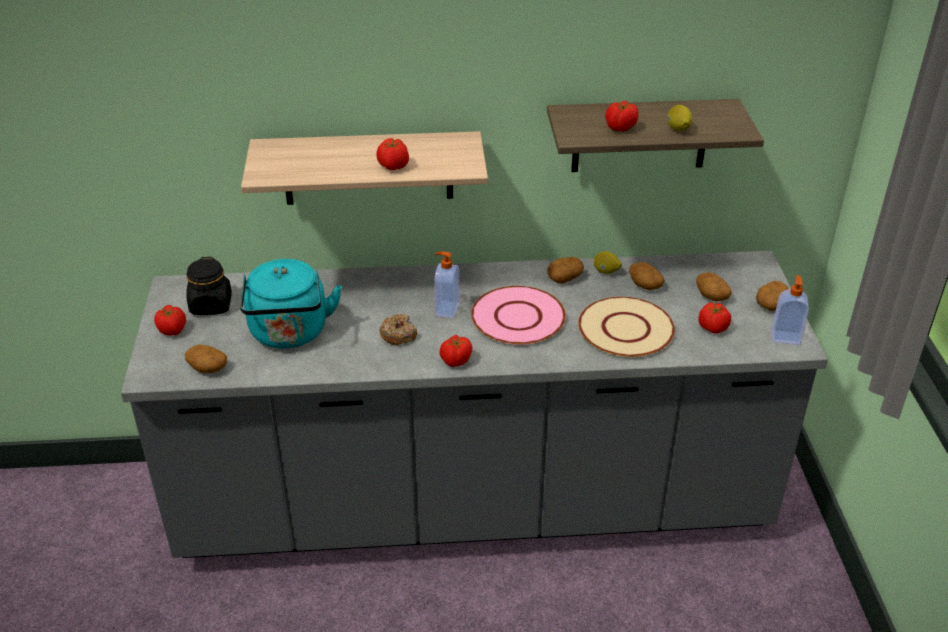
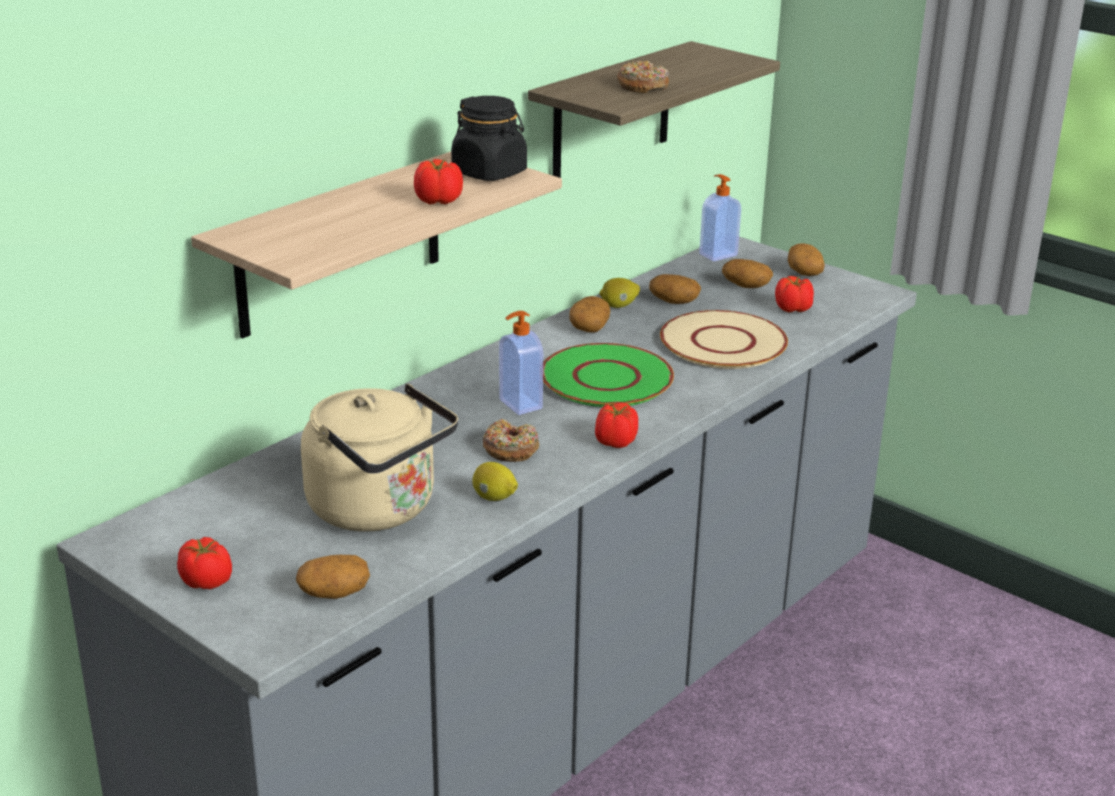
camera: 45 degrees left, 10 degrees down
black jar [186,257,232,315] -> black jar moved to [451,96,527,181]
turquoise kettle [240,259,342,349] -> beige kettle [301,383,458,532]
pink plate [471,286,566,345] -> green plate [543,343,674,407]
tomato [605,101,638,132] -> donut [617,61,669,93]
lemon [667,105,692,131] -> lemon moved to [472,462,518,501]
soap dispenser [772,275,809,345] -> soap dispenser moved to [699,174,741,261]

